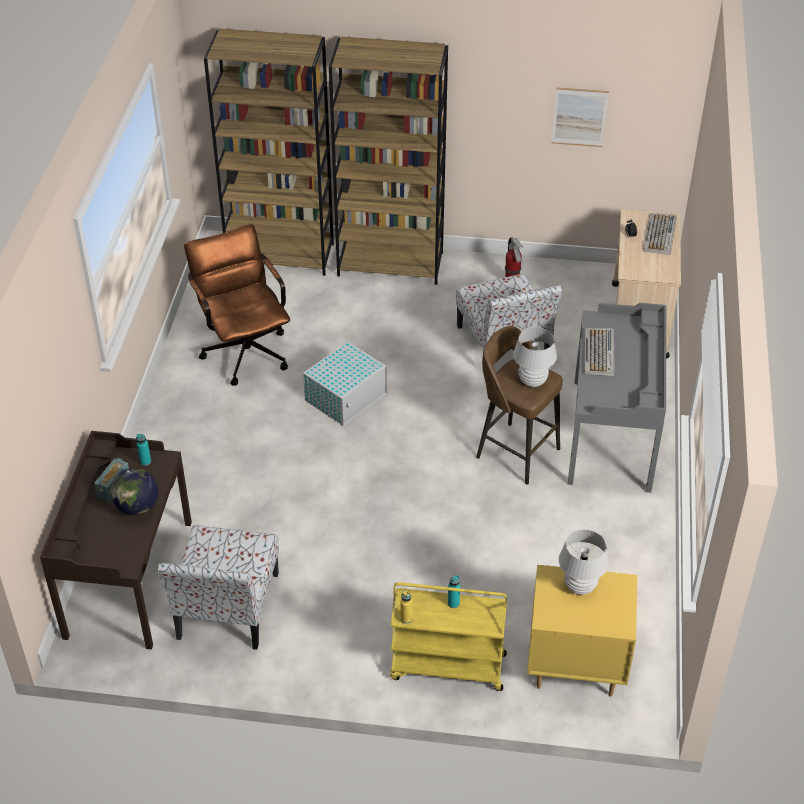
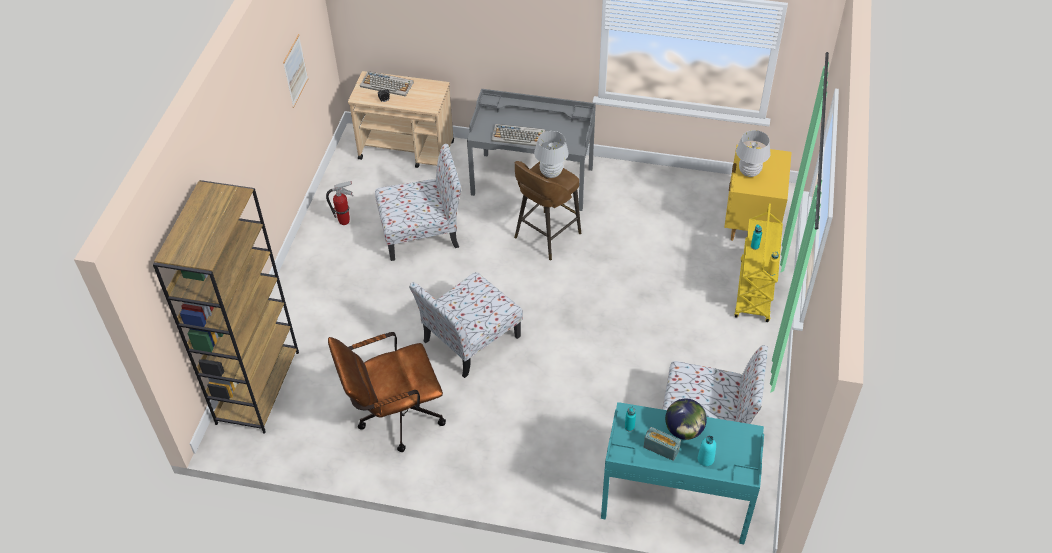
camera: 85 degrees left, 5 degrees up
brown desk [40,431,192,649] -> turquoise desk [601,402,764,544]
white storage box [303,342,387,426] -> chair [409,272,523,378]
brown bookcase [329,37,448,285] -> none
none -> turquoise bottle [698,436,716,466]

